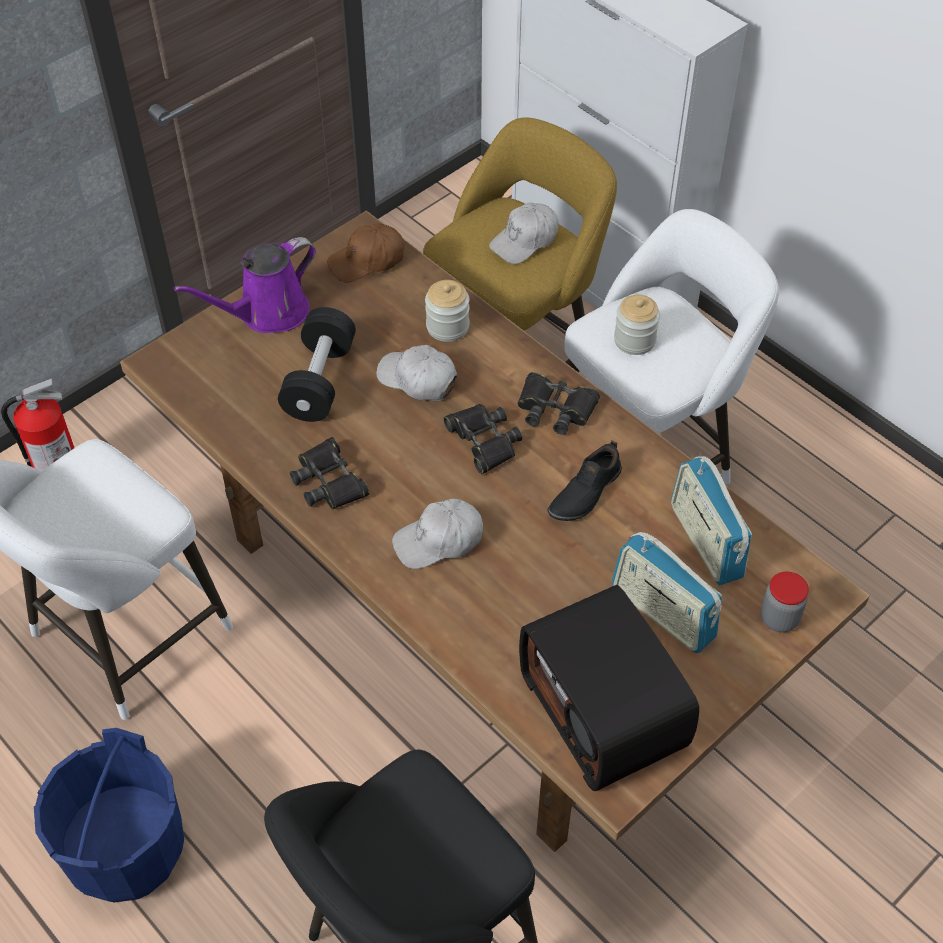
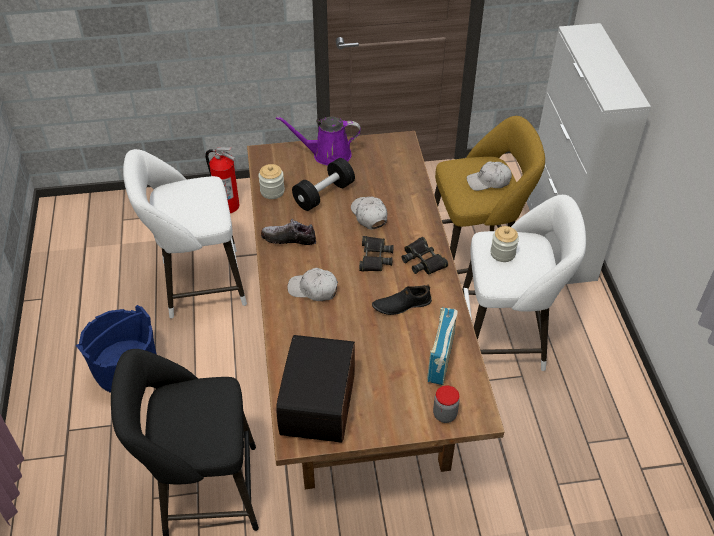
camera: 35 degrees right, 5 degrees down
black binoculars [290,437,370,509] -> shoe [261,219,316,245]
brown cap [327,223,404,282] -> none
jar [425,280,470,342] -> jar moved to [258,164,285,199]
radio [612,532,722,653] -> none

